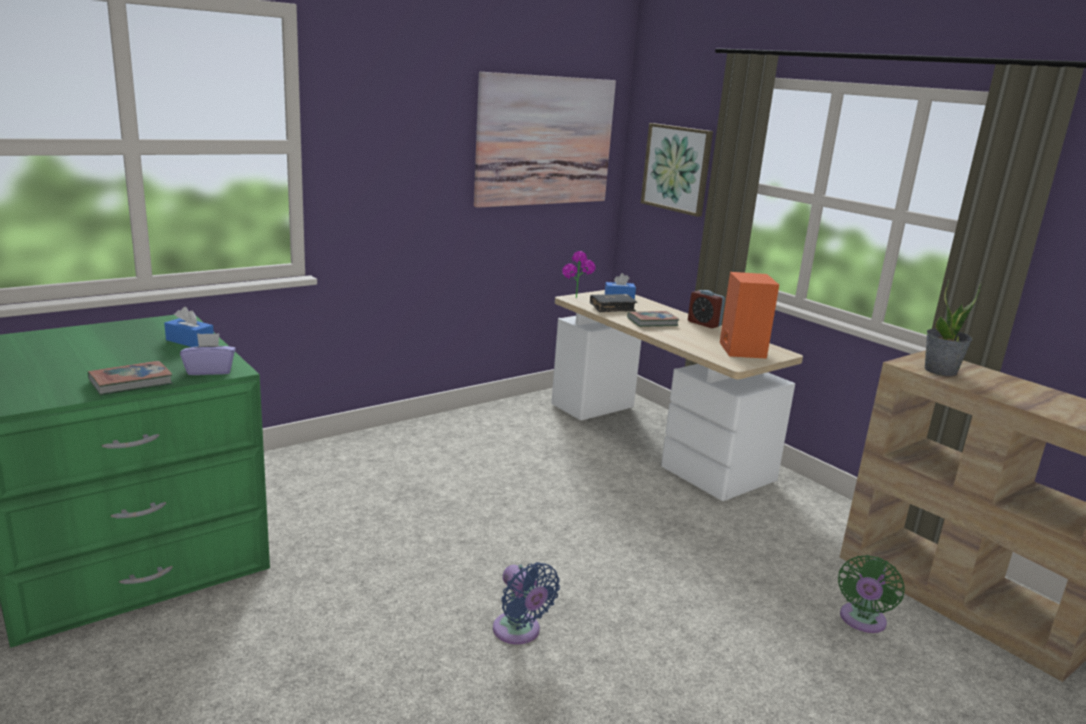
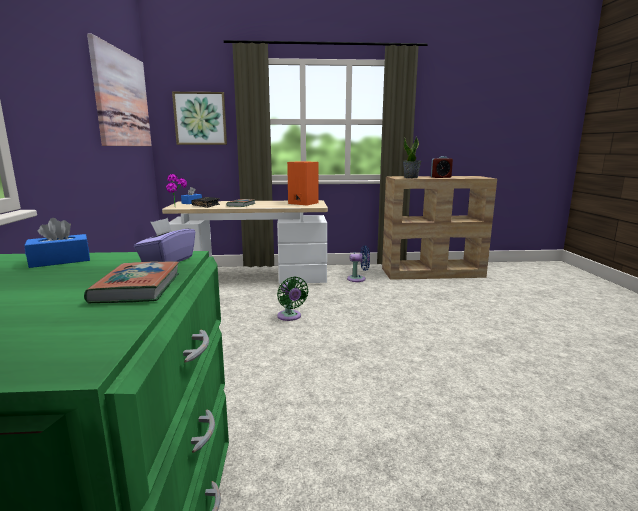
camera: 55 degrees left, 5 degrees down
blue fan [493,562,560,644] -> blue fan moved to [347,245,370,282]
alarm clock [688,290,725,328] -> alarm clock moved to [431,156,453,178]
green fan [838,555,905,633] -> green fan moved to [277,277,308,321]

